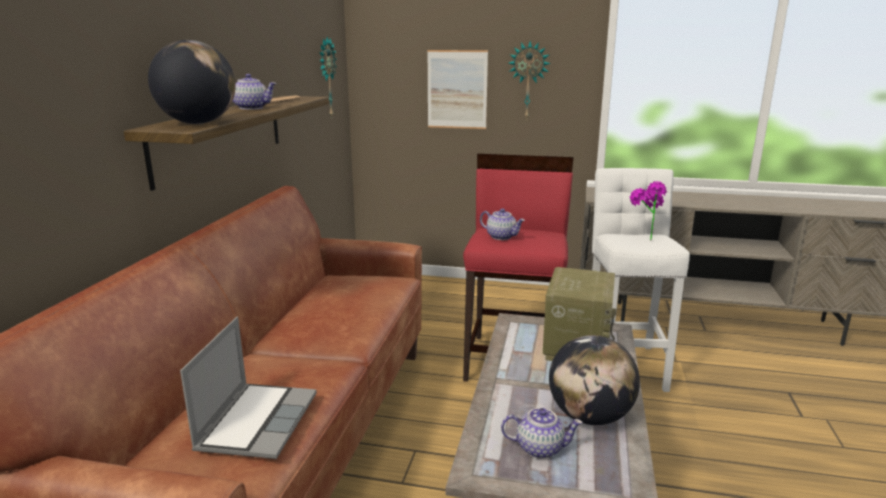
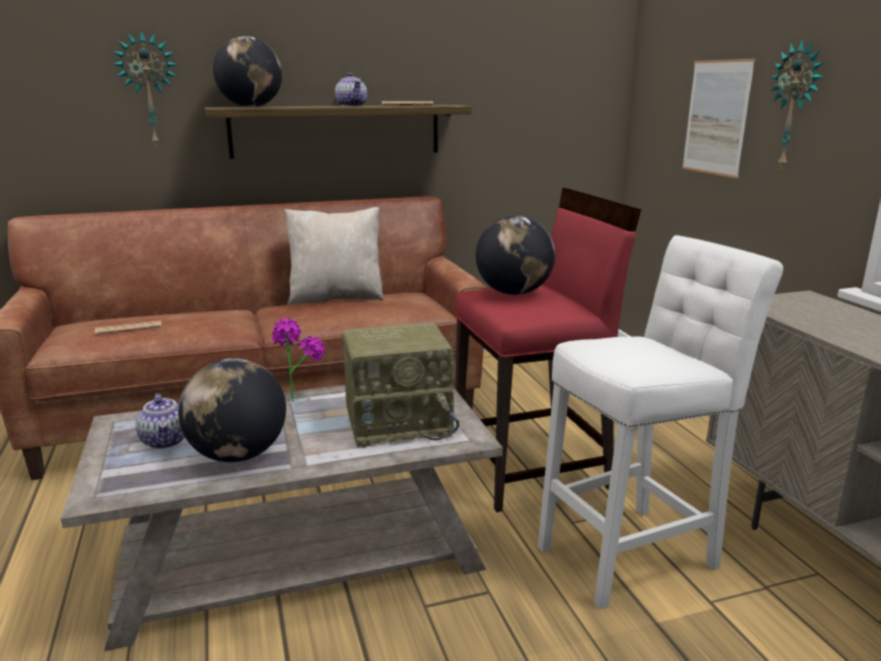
camera: 60 degrees right, 0 degrees up
laptop [180,317,317,459] -> newspaper [95,321,162,335]
wall clock [320,37,337,117] -> wall clock moved to [113,30,178,147]
teapot [480,208,525,240] -> globe [476,215,555,295]
potted plant [630,181,667,240] -> potted plant moved to [272,318,325,402]
none -> beige pillow [284,207,384,305]

